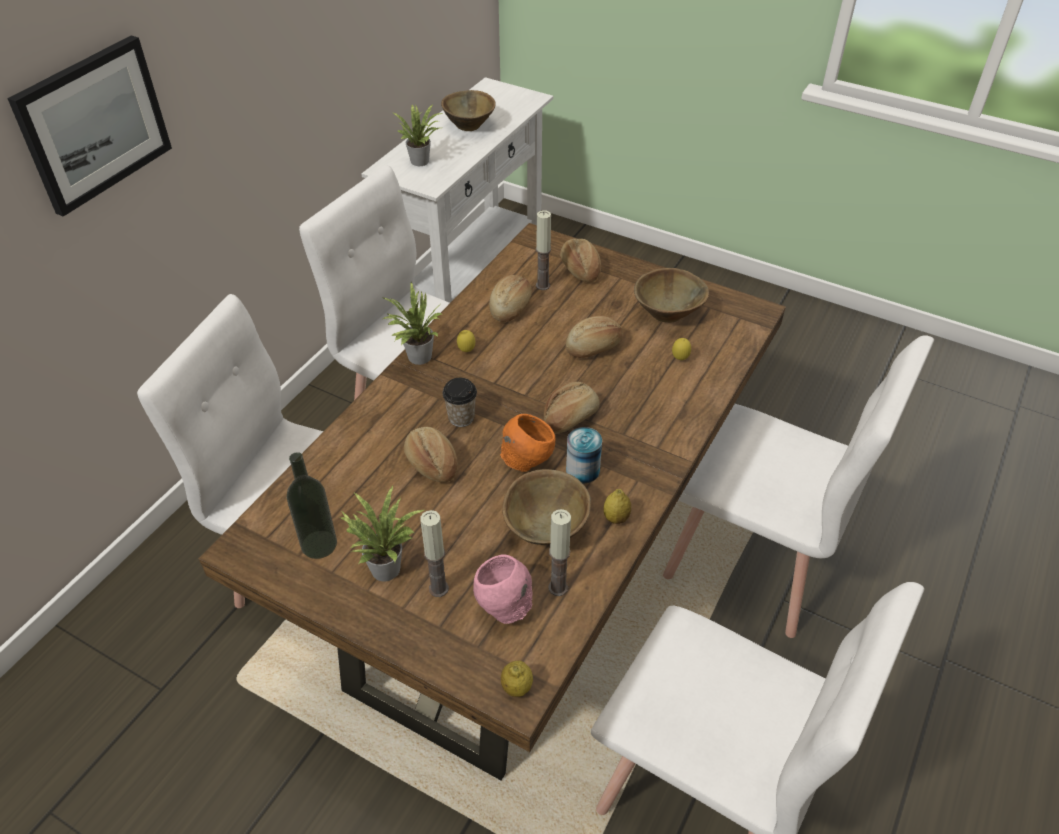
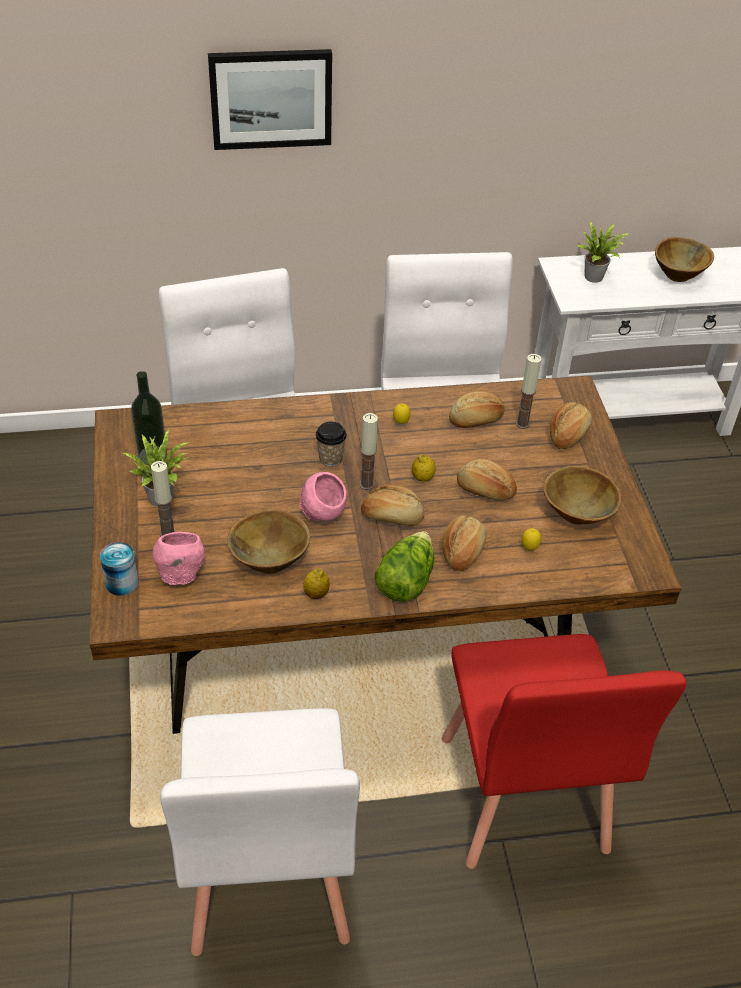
camera: 50 degrees right, 0 degrees up
potted plant [381,282,441,365] -> none
bread [404,427,458,482] -> bread moved to [442,515,486,572]
orange bowl [500,414,556,472] -> pink bowl [300,472,347,521]
lemon [501,660,533,697] -> lemon moved to [412,454,436,482]
candle [549,509,571,596] -> candle moved to [359,413,378,490]
can [566,427,602,483] -> can moved to [100,542,139,596]
white chair [663,336,934,638] -> red chair [442,634,686,869]
none -> lettuce [375,531,434,602]

